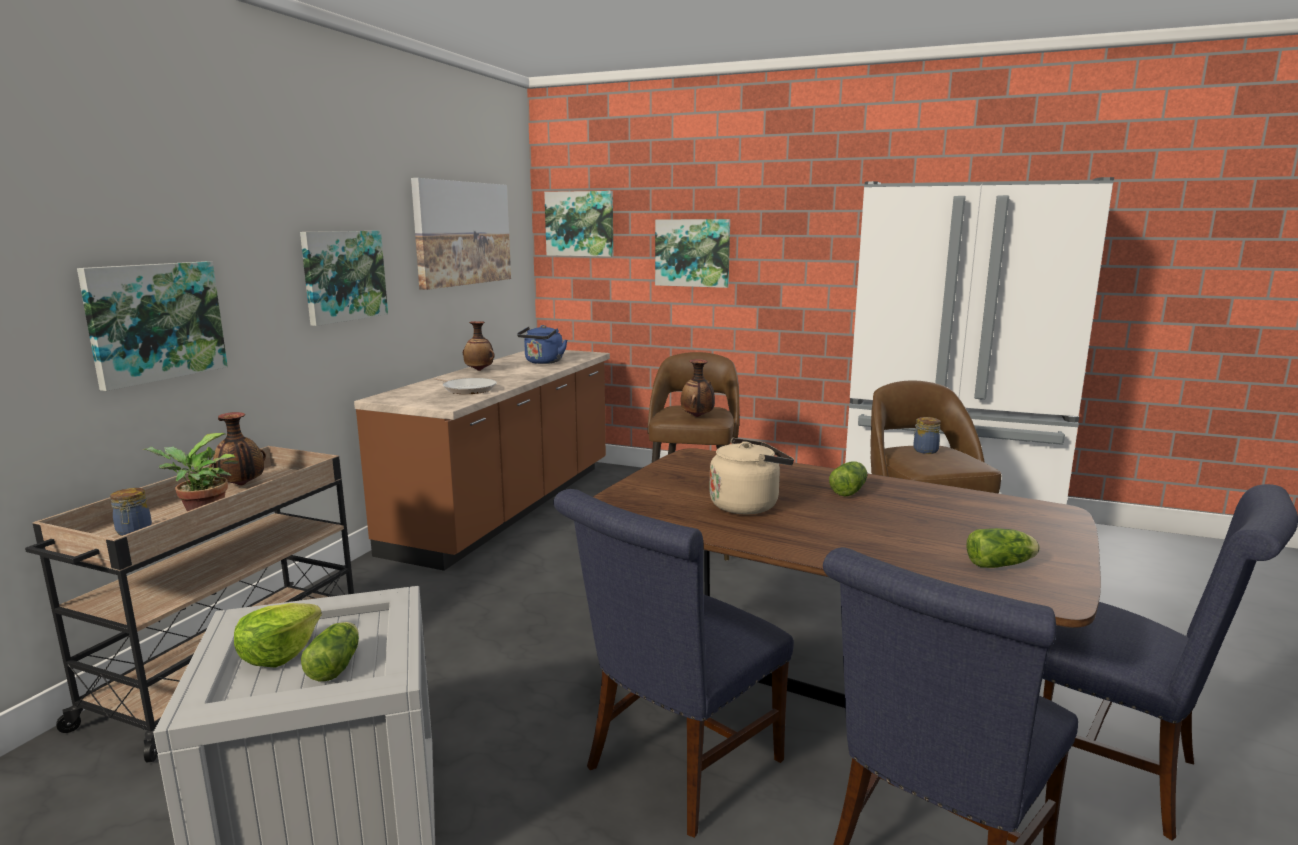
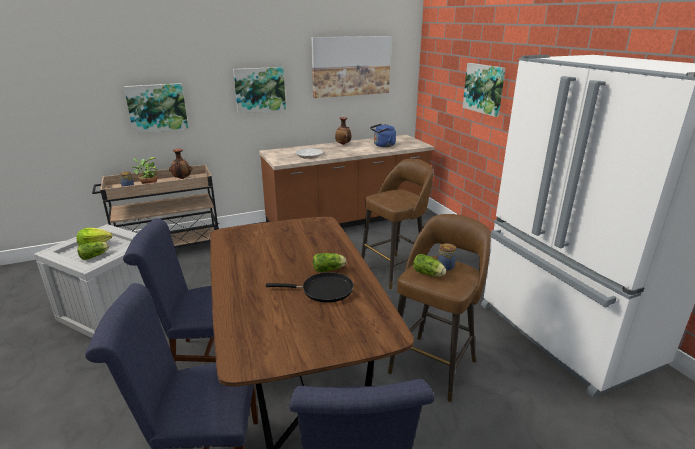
camera: 45 degrees right, 10 degrees up
picture [544,191,613,257] -> none
vase [681,359,715,417] -> none
beige kettle [709,438,794,515] -> none
lettuce [966,528,1040,568] -> lettuce moved to [413,254,446,276]
none -> black frying pan [266,272,354,303]

